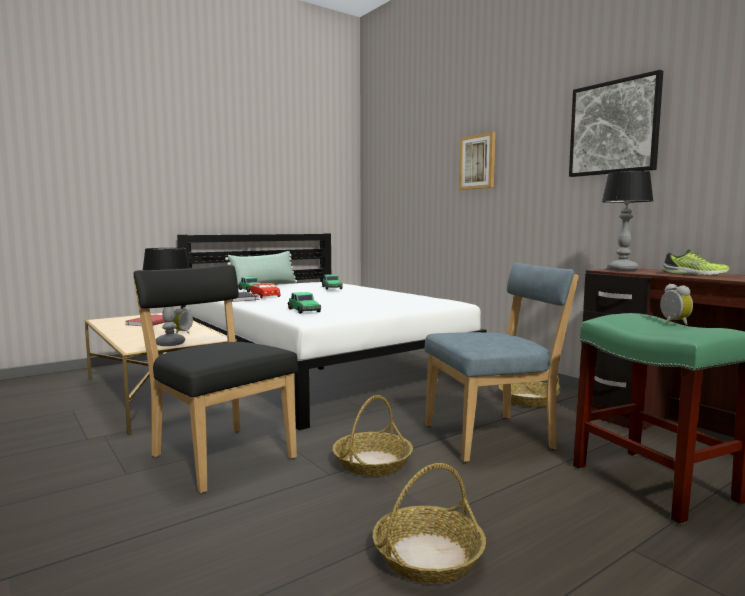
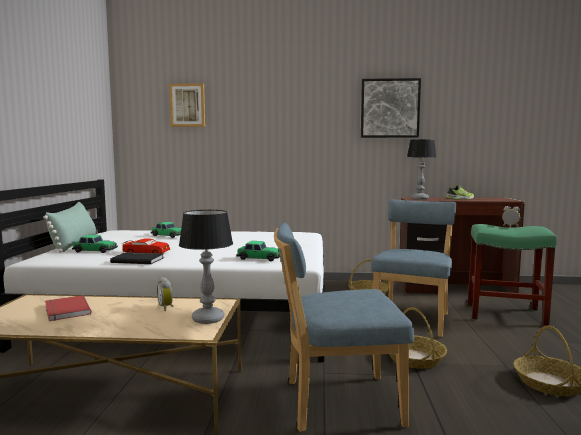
camera: 50 degrees left, 0 degrees up
black chair [133,265,298,493] -> blue chair [274,223,414,432]
picture [459,132,495,190] -> picture moved to [169,83,205,127]

